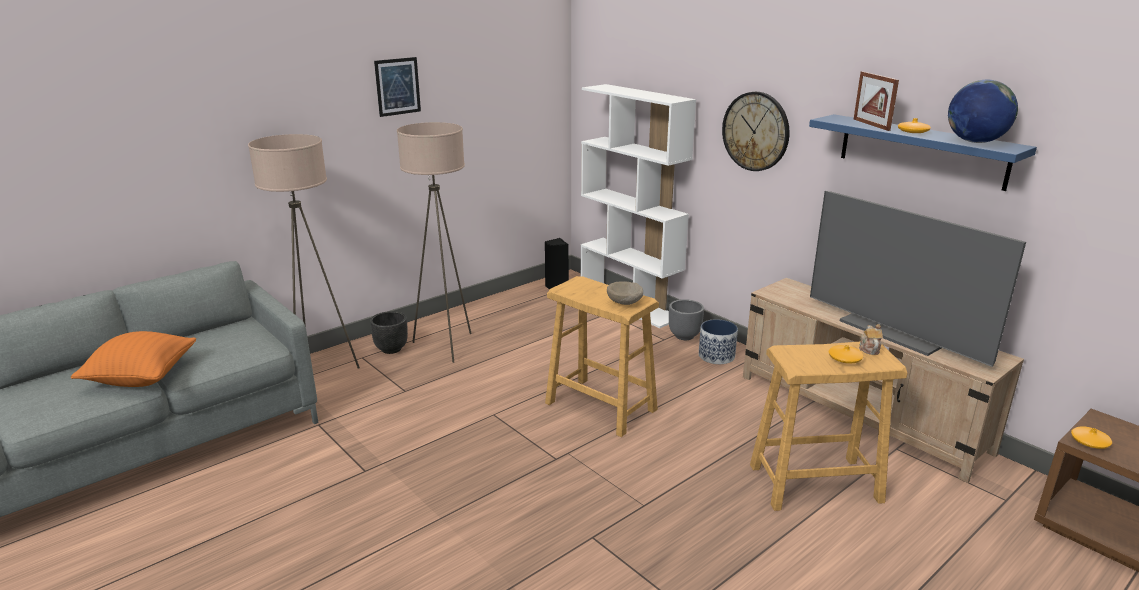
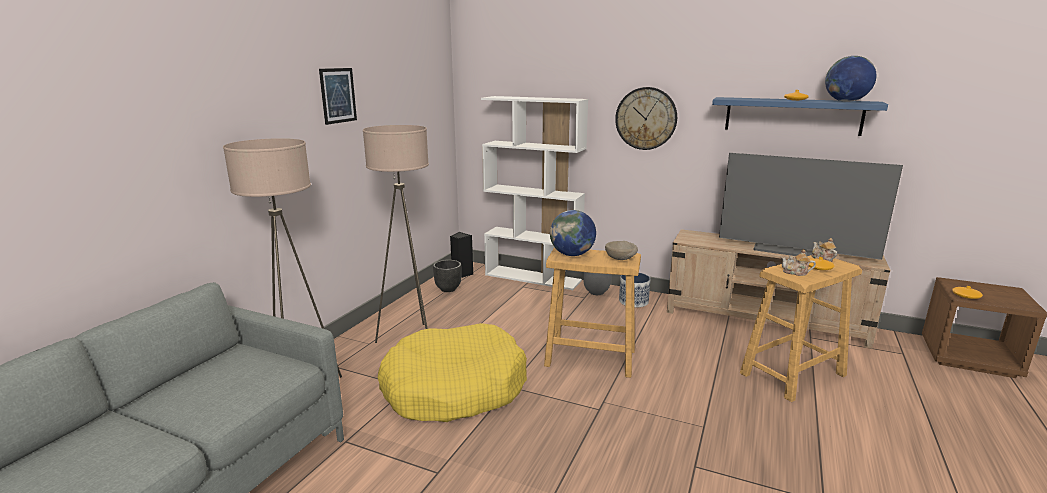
camera: 25 degrees left, 5 degrees down
orange pillow [71,331,196,387] -> none
black planter [370,311,408,354] -> black planter moved to [433,260,461,292]
picture frame [854,71,899,131] -> none
none -> yellow dog bed [378,323,527,422]
none -> globe [550,210,596,256]
none -> teapot [781,249,816,276]

